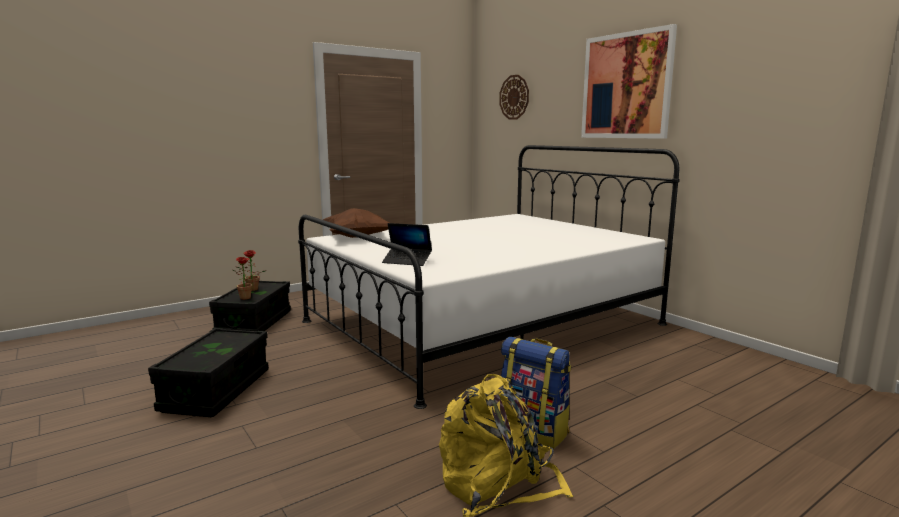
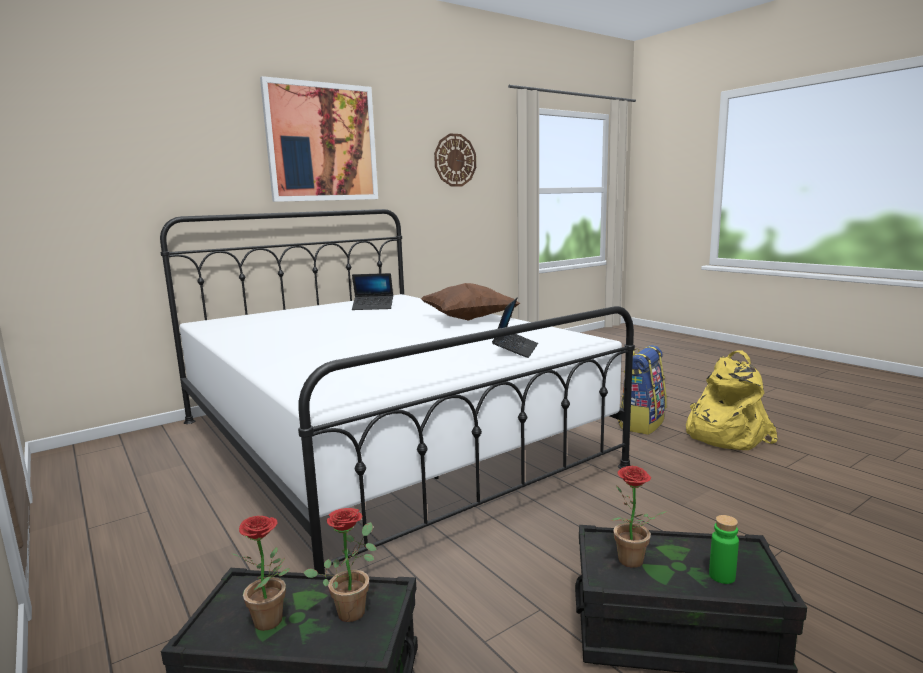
camera: 90 degrees left, 0 degrees up
brown pillow [323,208,389,238] -> brown pillow moved to [421,283,521,321]
wall clock [499,75,529,120] -> wall clock moved to [434,133,476,187]
none -> laptop [352,273,393,310]
none -> potted plant [612,466,667,568]
none -> green bottle [709,515,739,584]

